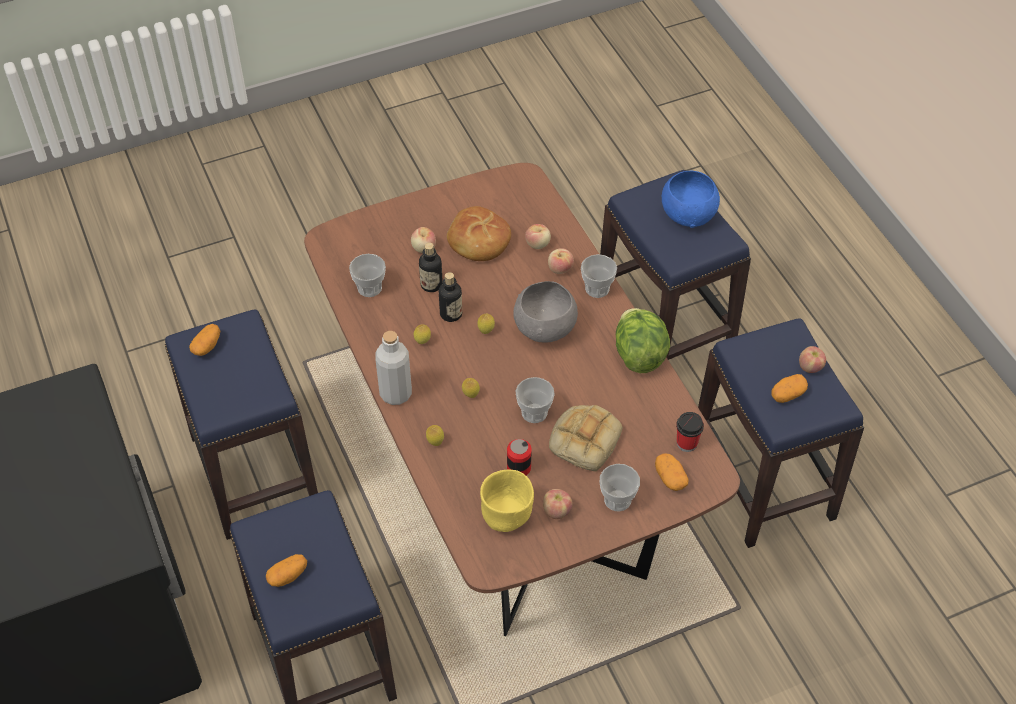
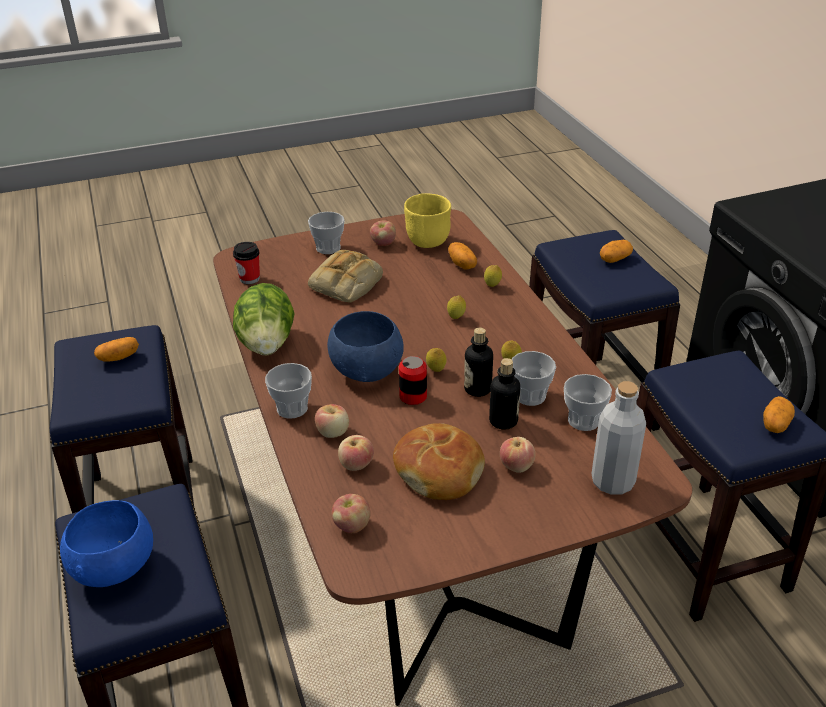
camera: 175 degrees left, 15 degrees down
grey bottle [375,331,412,405] -> grey bottle moved to [591,381,646,495]
can [507,439,532,475] -> can moved to [399,356,427,405]
grey bowl [514,281,578,343] -> blue bowl [327,311,404,382]
cup [515,377,555,423] -> cup moved to [511,351,556,406]
potato [655,453,689,491] -> potato moved to [448,242,477,270]
apple [799,346,826,373] -> apple moved to [332,494,370,533]

